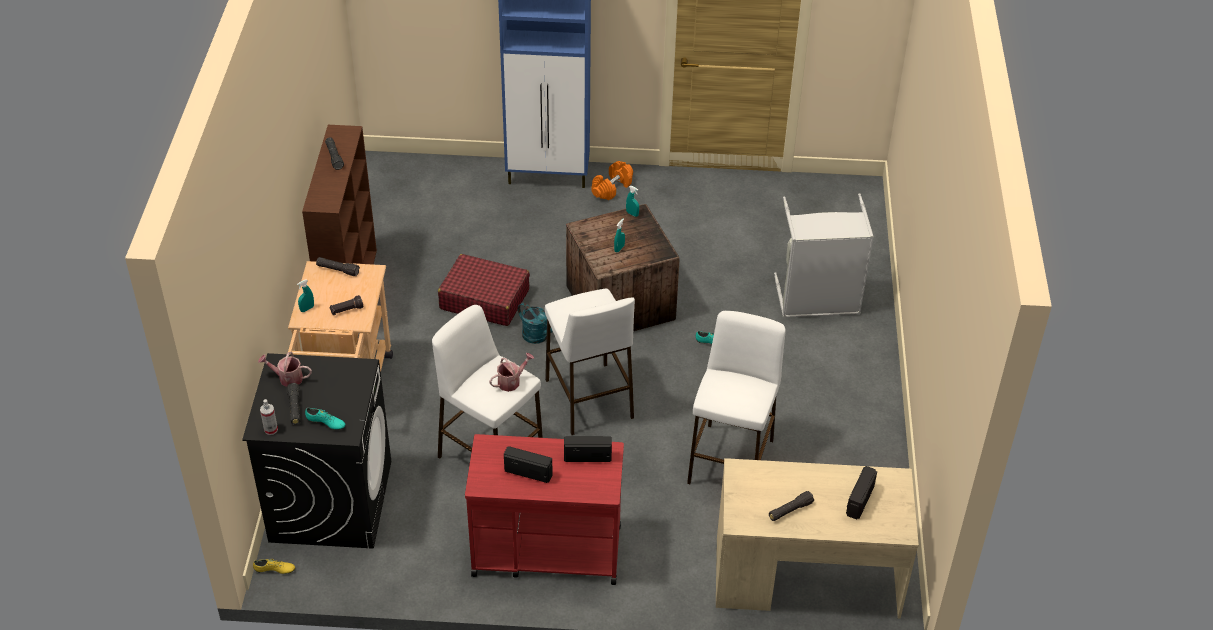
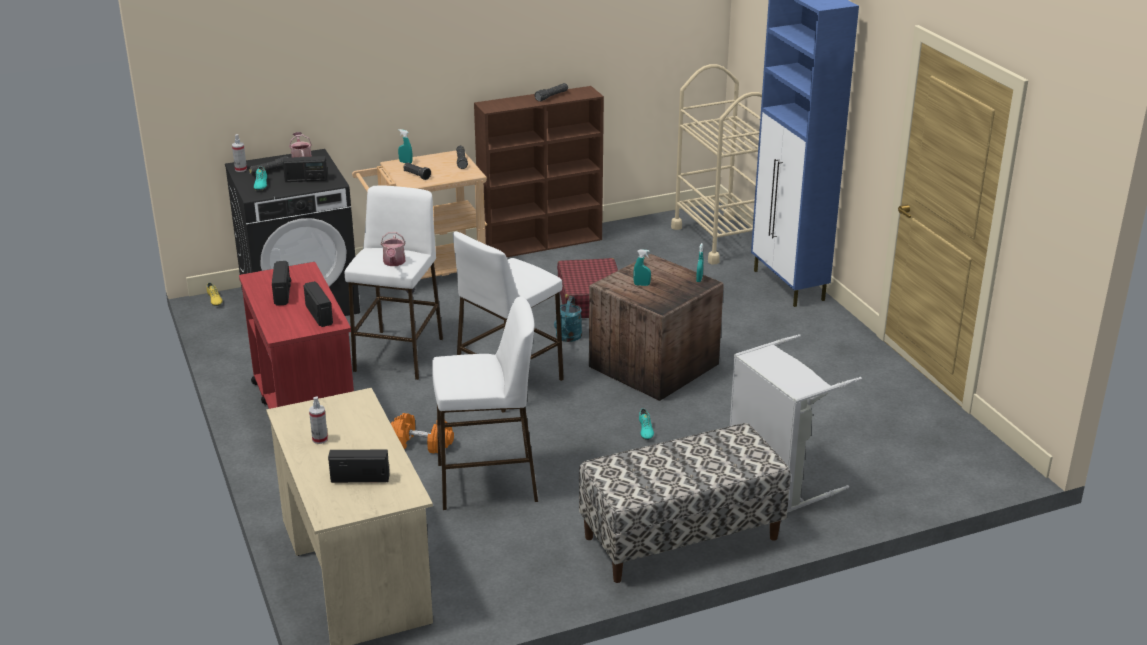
camera: 65 degrees right, 15 degrees down
watering can [489,353,534,392] -> watering can turned 60 degrees clockwise [381,232,406,266]
orange dumbbell [591,161,633,200] -> orange dumbbell moved to [391,413,454,453]
black flashlight [769,491,814,521] -> spray bottle [309,396,328,444]
none -> radio [283,156,328,182]
none -> bench [579,423,791,583]
none -> beige cart [671,64,762,264]

